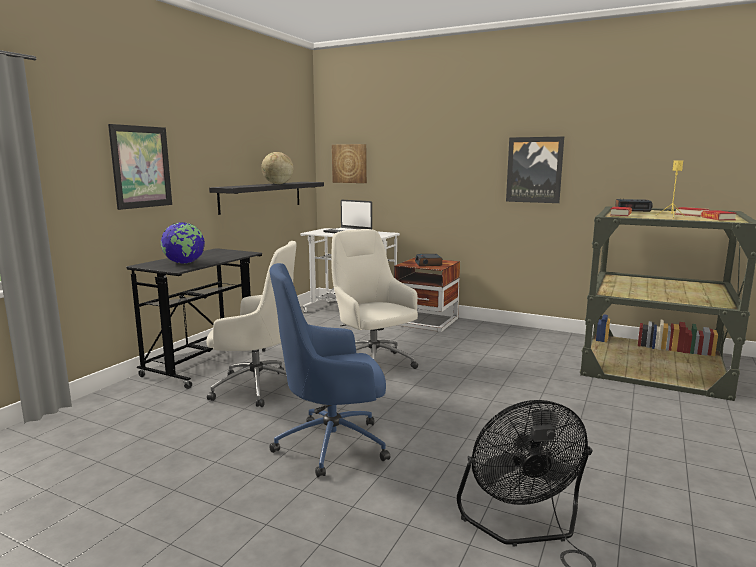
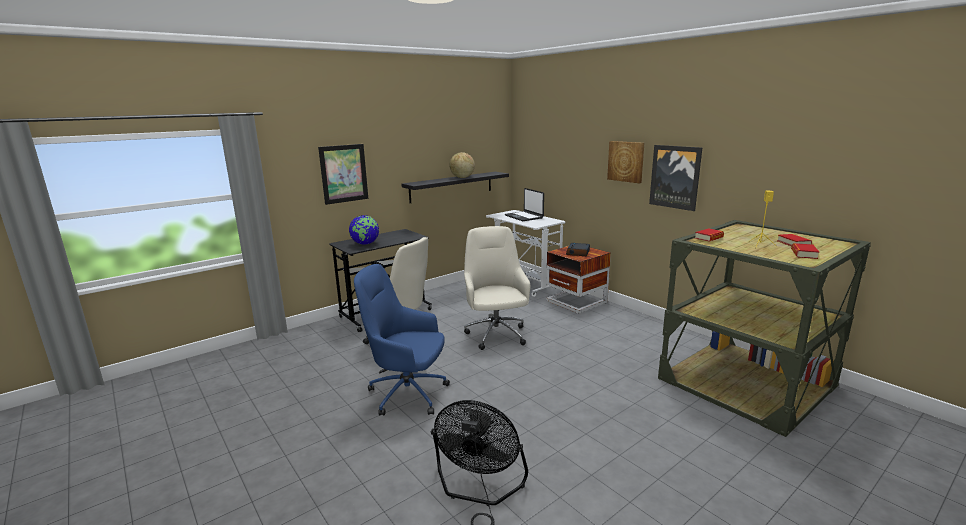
camera: 25 degrees right, 5 degrees up
picture [332,144,367,183] -> picture moved to [607,141,644,183]
alarm clock [615,199,653,212] -> none

